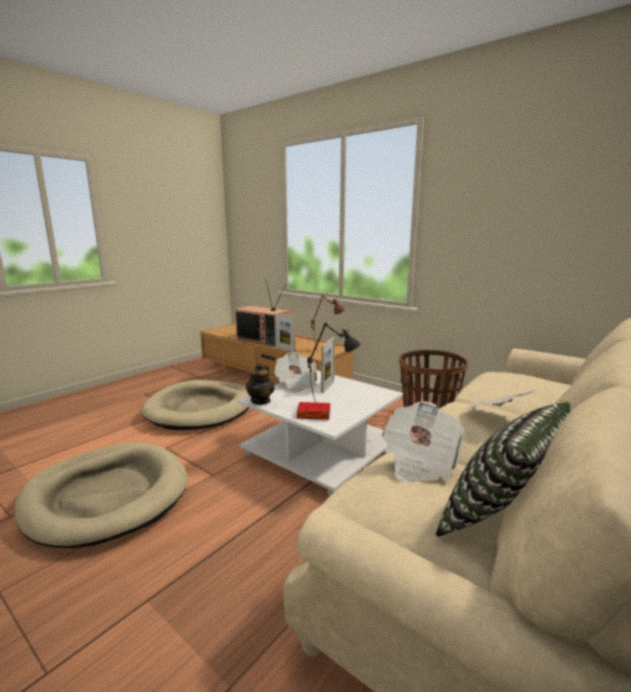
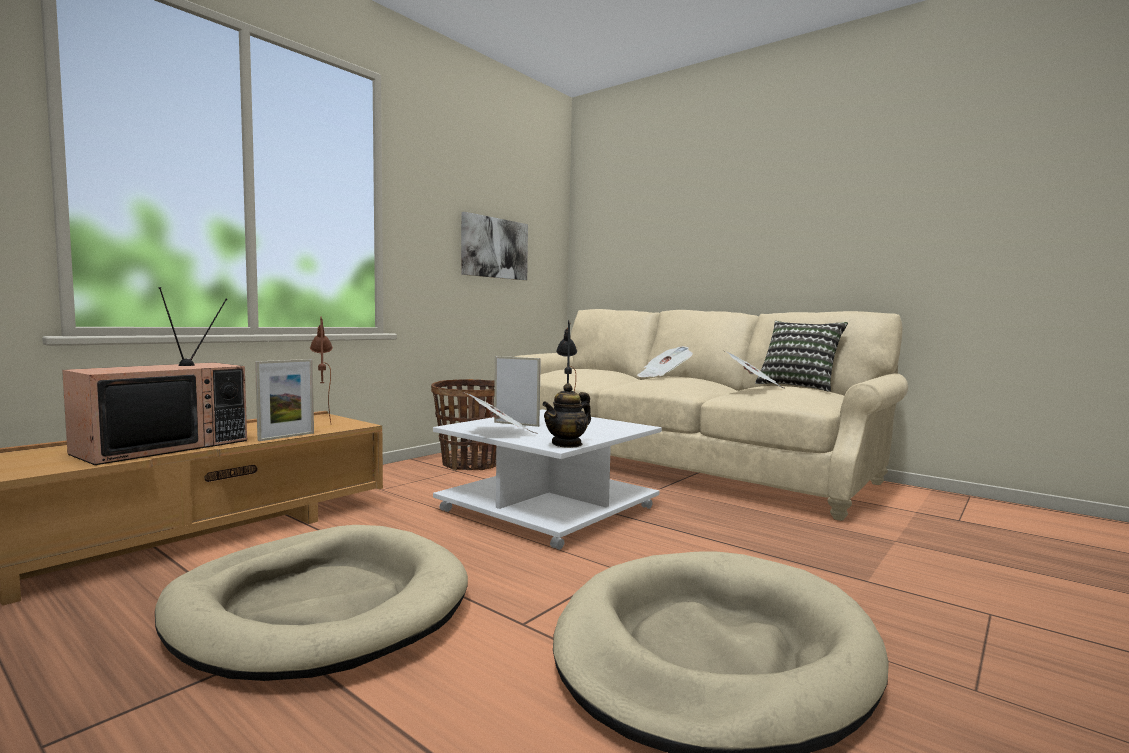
camera: 90 degrees left, 10 degrees down
teapot [245,363,275,405] -> teapot turned 120 degrees clockwise [542,383,591,448]
book [297,402,330,420] -> none
none -> picture [461,212,528,280]

